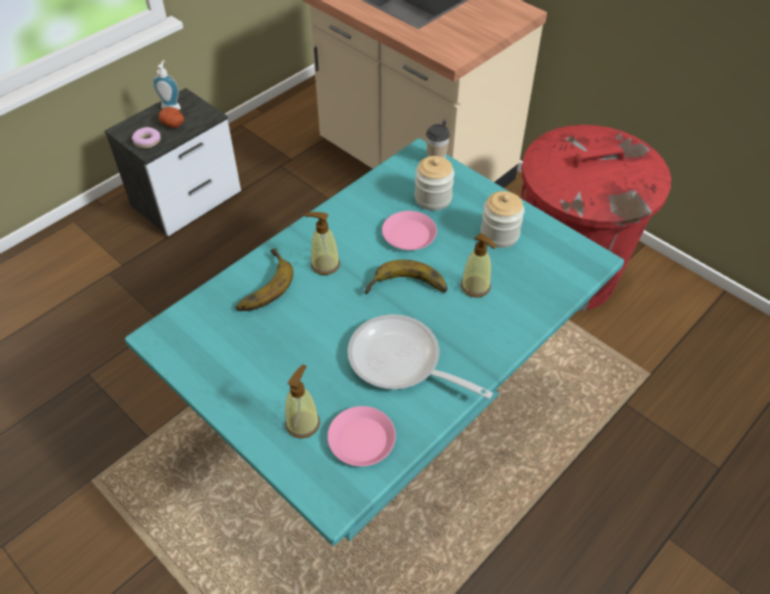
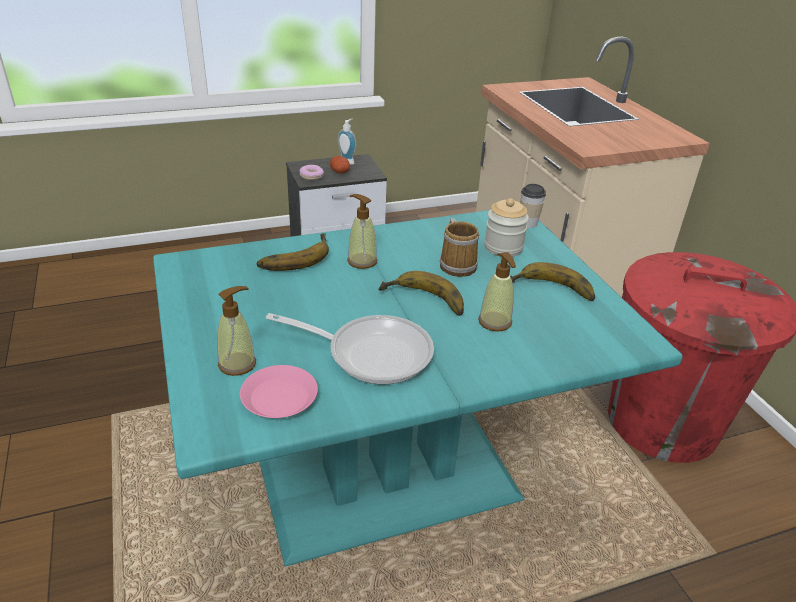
camera: 25 degrees right, 15 degrees down
frying pan [347,314,493,399] -> frying pan turned 135 degrees clockwise [266,313,434,384]
pink plate [382,211,437,250] -> mug [440,218,479,277]
jar [481,191,524,248] -> banana [510,262,595,301]

